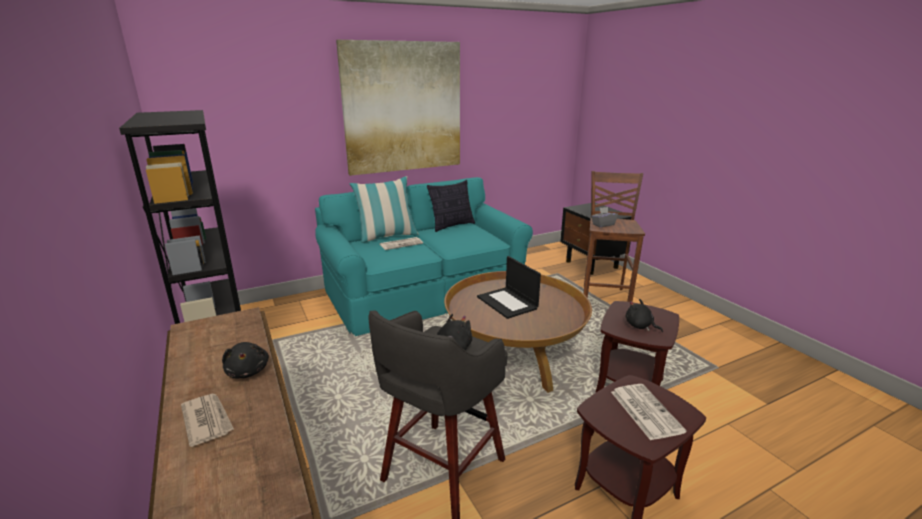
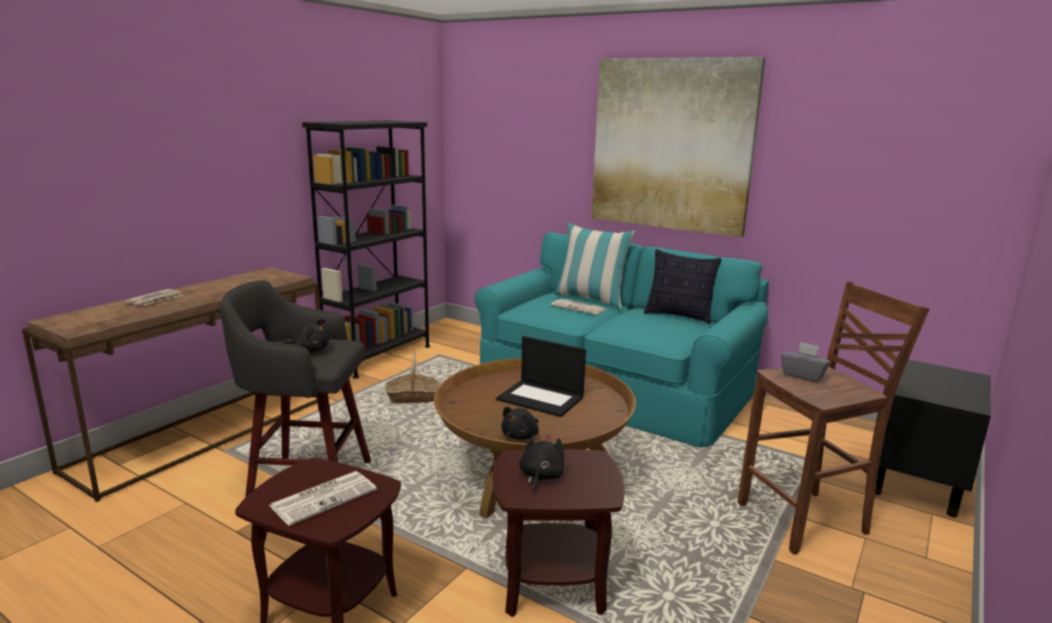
camera: 60 degrees right, 5 degrees down
black plush toy [222,342,269,378] -> black plush toy moved to [501,407,539,440]
laptop [477,256,541,319] -> laptop turned 90 degrees counterclockwise [496,336,586,417]
none -> basket [385,352,440,403]

